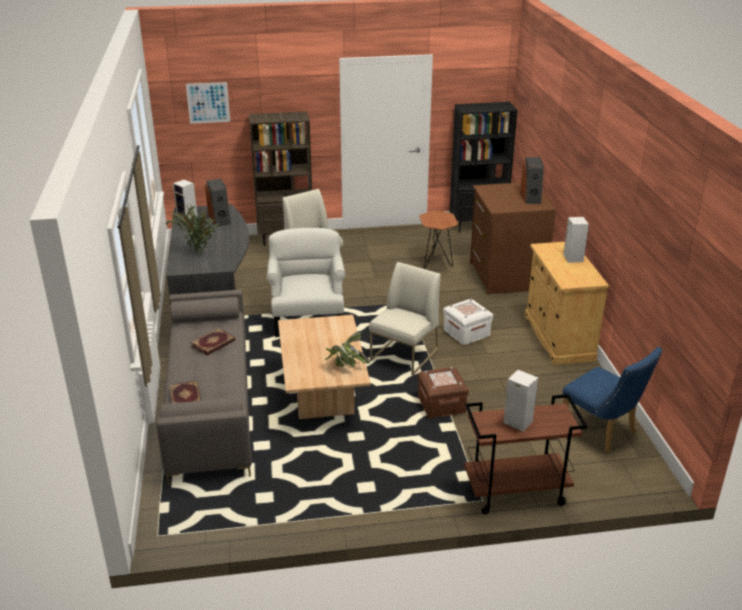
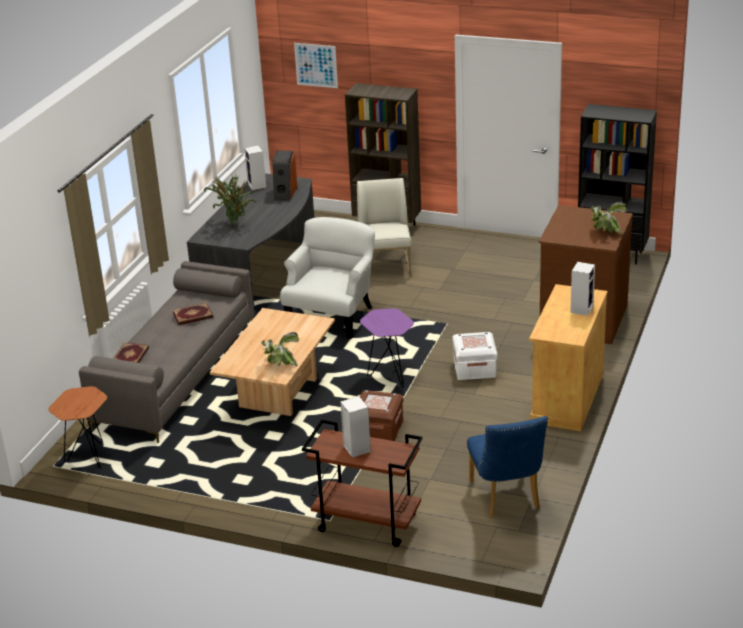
camera: 30 degrees right, 0 degrees up
white chair [369,262,441,375] -> purple side table [360,308,414,387]
brown side table [419,211,458,268] -> brown side table moved to [49,386,107,468]
speaker [520,157,544,204] -> potted plant [590,202,626,234]

